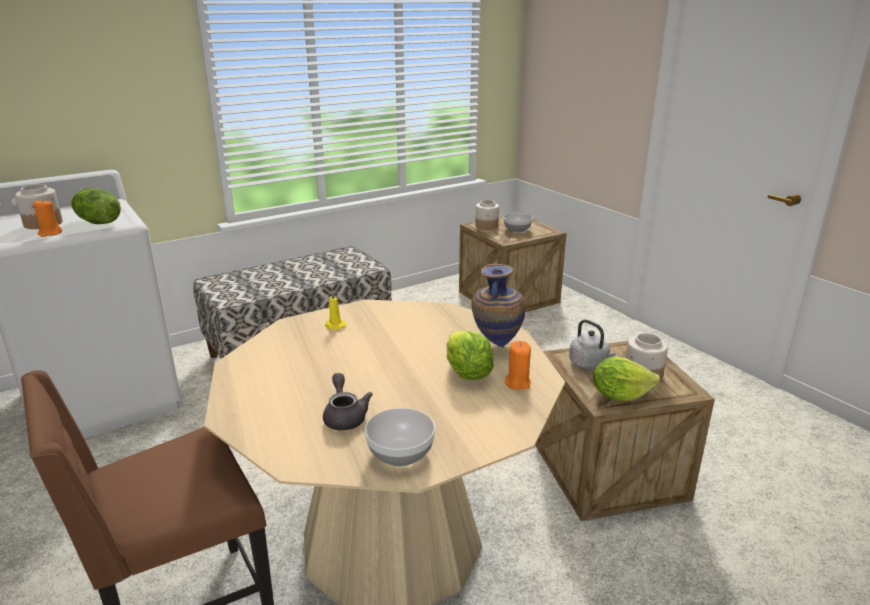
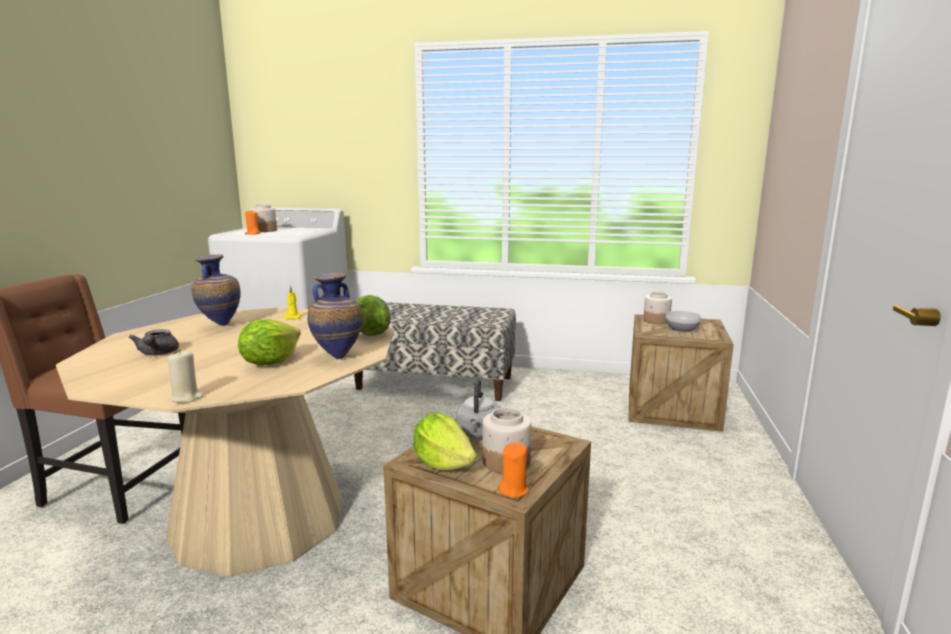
camera: 45 degrees right, 10 degrees down
lettuce [70,188,121,224] -> lettuce moved to [357,295,391,336]
grey teapot [323,373,373,431] -> grey teapot turned 135 degrees clockwise [129,329,179,355]
bowl [365,408,435,466] -> none
orange candle [505,341,531,390] -> orange candle moved to [498,442,529,498]
none -> beige candle [167,350,204,402]
none -> vase [191,254,240,326]

